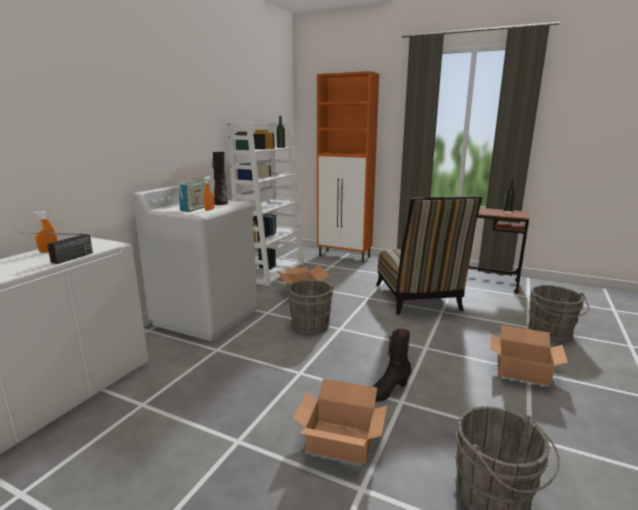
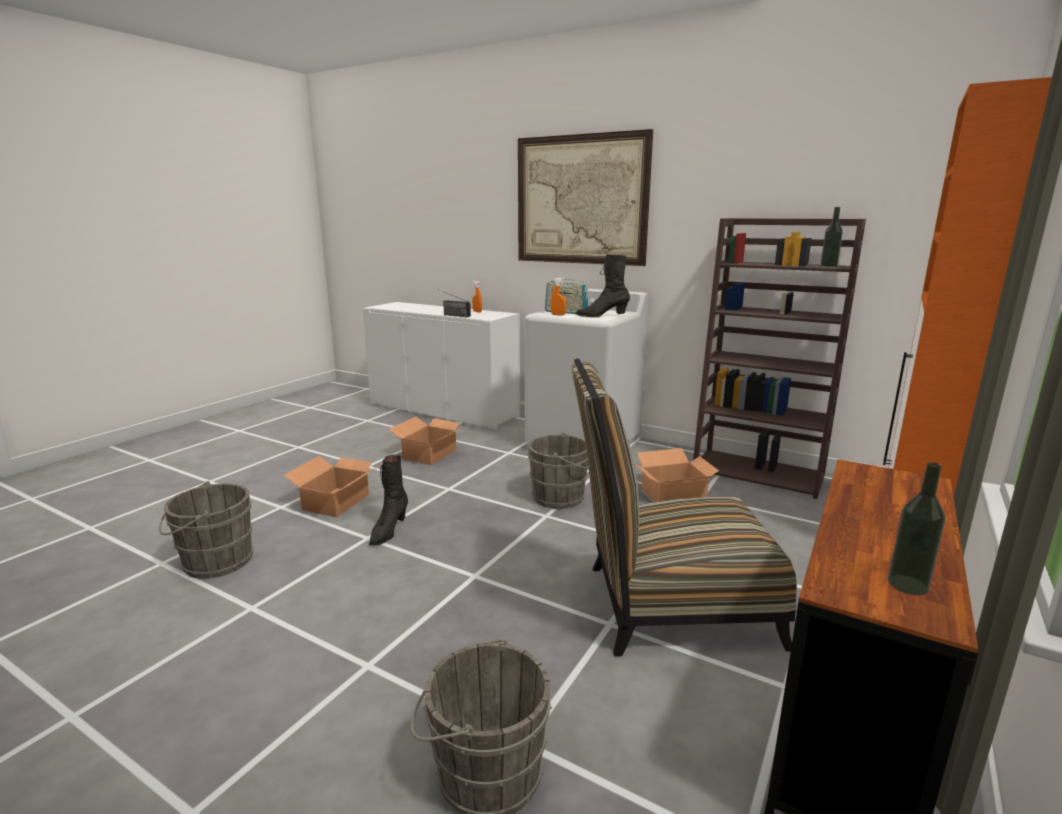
camera: 95 degrees right, 0 degrees up
white bookcase [227,122,304,286] -> brown bookcase [693,218,866,499]
black boot [372,329,411,402] -> black boot turned 135 degrees counterclockwise [369,455,408,545]
cardboard box [491,325,568,386] -> cardboard box moved to [389,416,466,465]
none -> picture [518,129,653,266]

